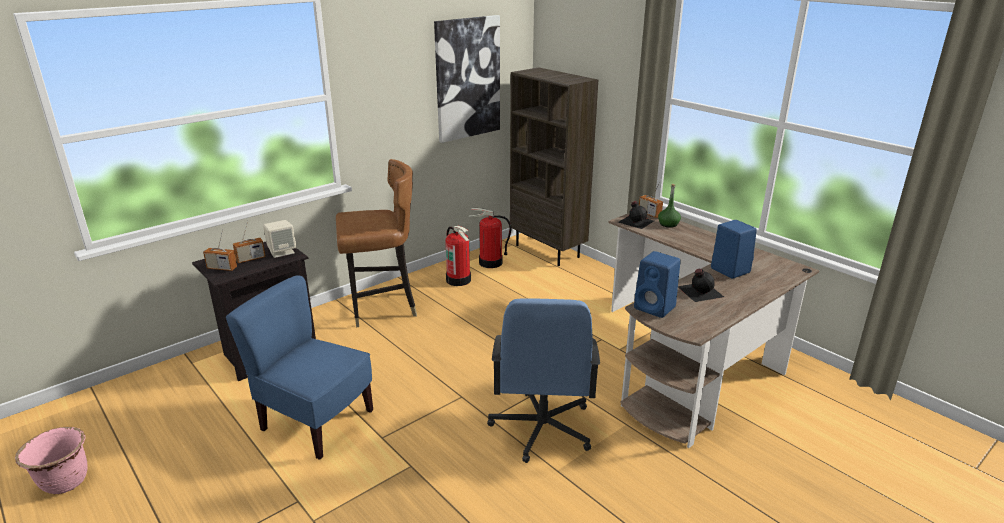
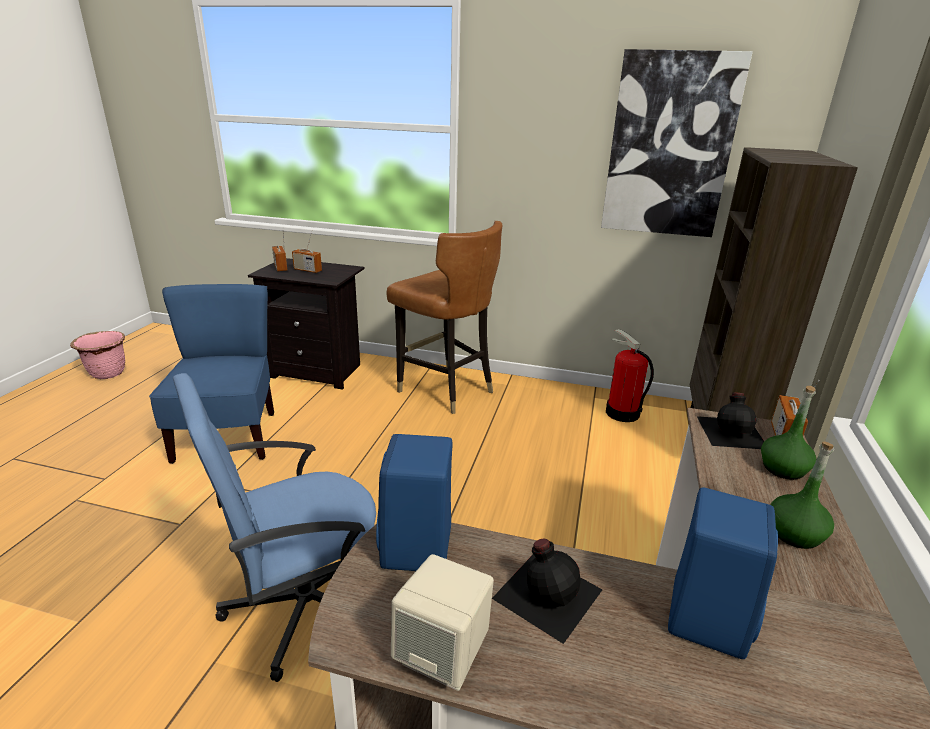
camera: 55 degrees right, 0 degrees up
beige speaker [263,220,296,258] -> beige speaker moved to [391,554,494,691]
fire extinguisher [445,225,471,286] -> none
none -> green bottle [770,441,834,549]

